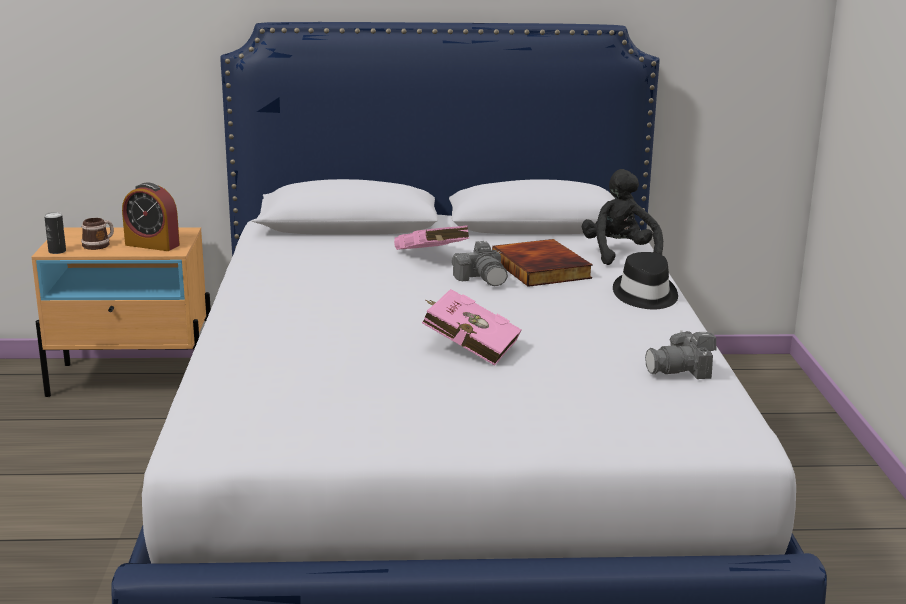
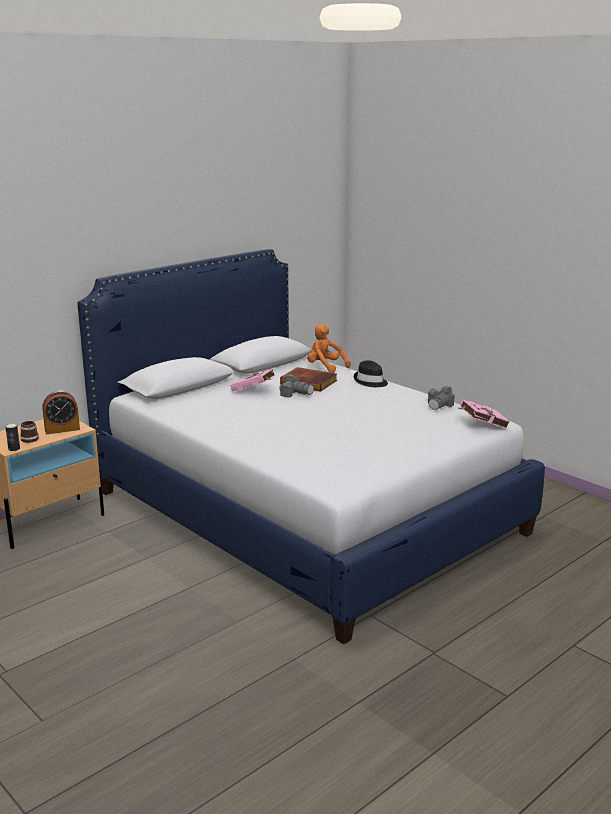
camera: 40 degrees left, 0 degrees up
pink book [422,289,522,366] -> pink book moved to [459,400,510,428]
black plush toy [582,169,663,265] -> orange plush toy [307,324,351,373]

